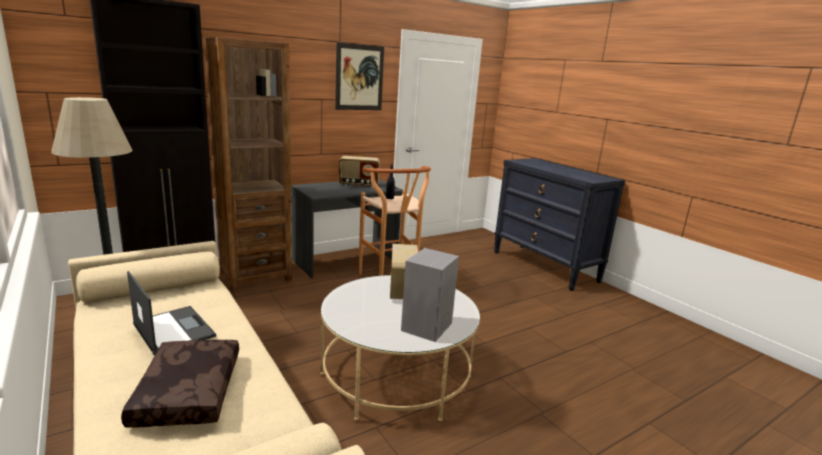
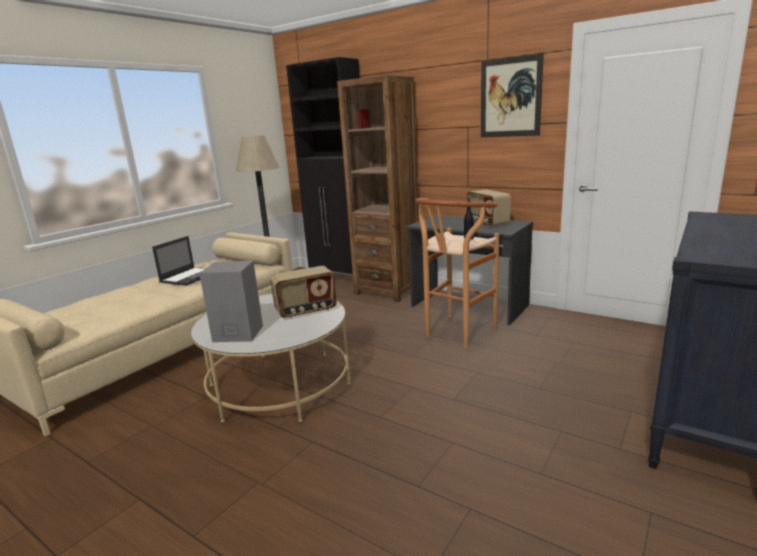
camera: 70 degrees right, 0 degrees up
brown pillow [121,340,239,428] -> none

